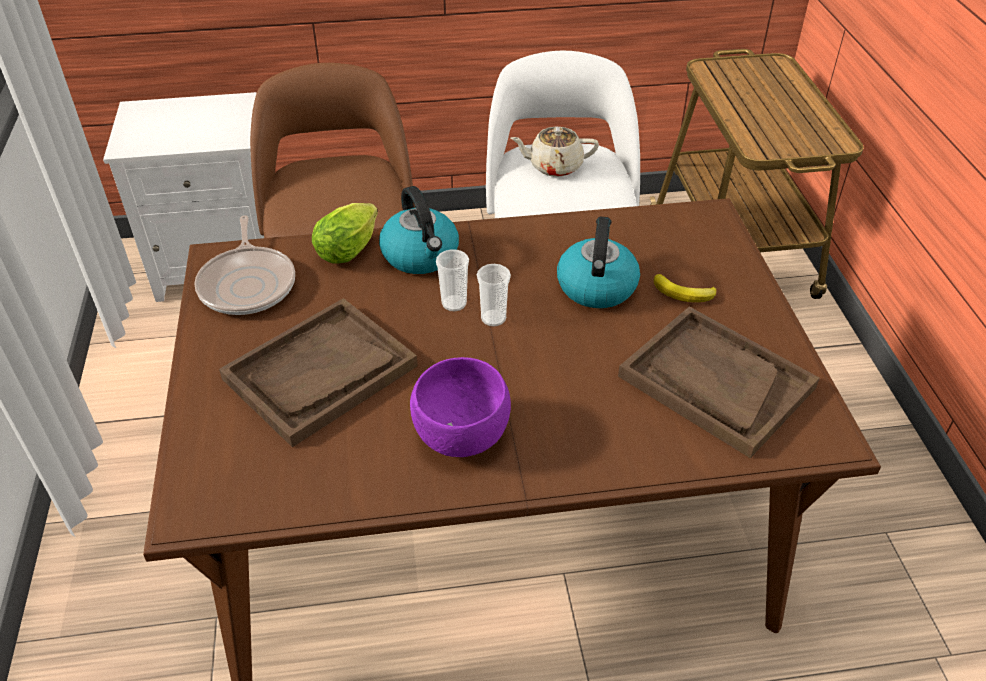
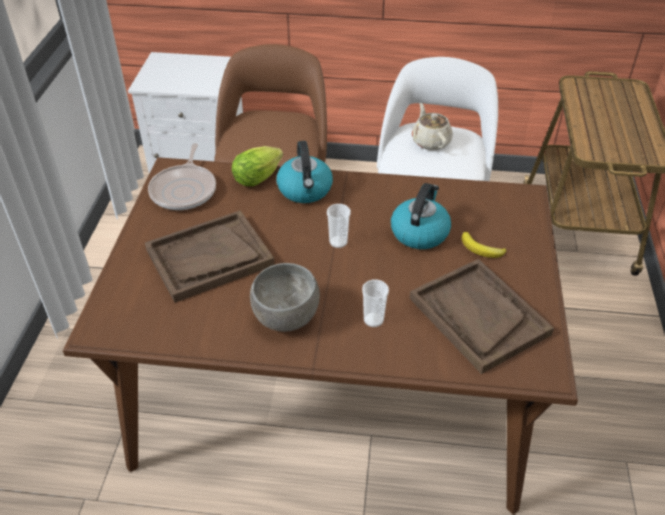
camera: 15 degrees right, 0 degrees up
purple bowl [410,357,511,457] -> grey bowl [250,263,320,332]
cup [436,249,469,311] -> cup moved to [362,279,389,327]
beige teapot [510,127,599,177] -> beige teapot turned 60 degrees clockwise [412,103,453,150]

